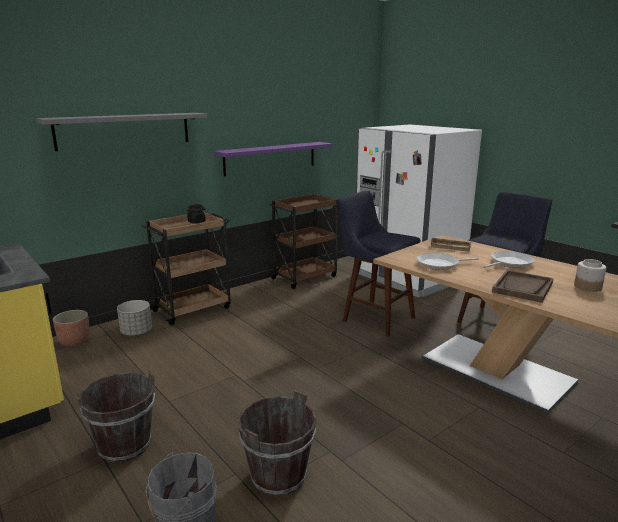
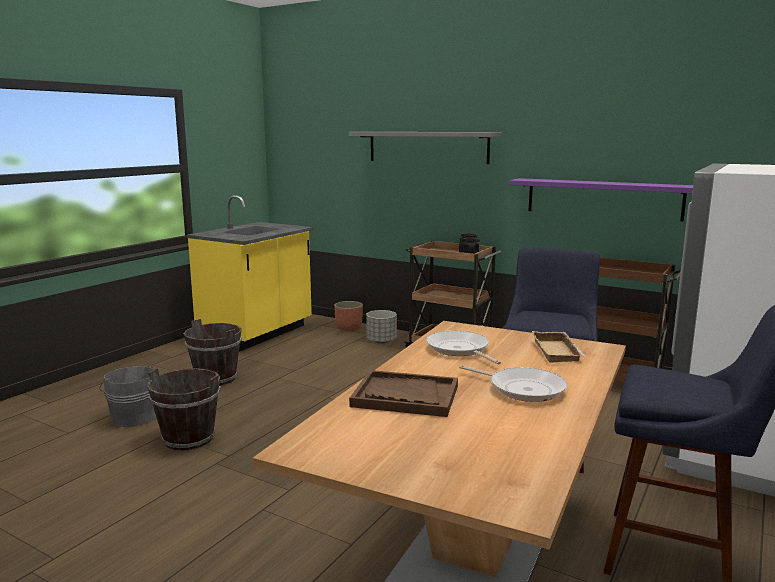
camera: 70 degrees right, 5 degrees down
jar [574,259,606,292] -> none

